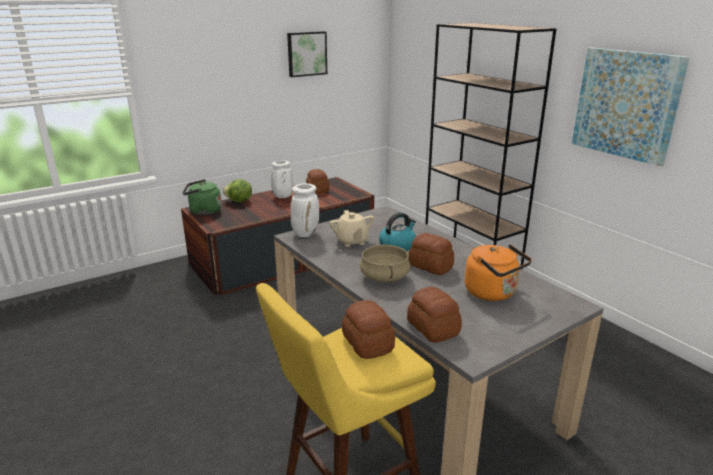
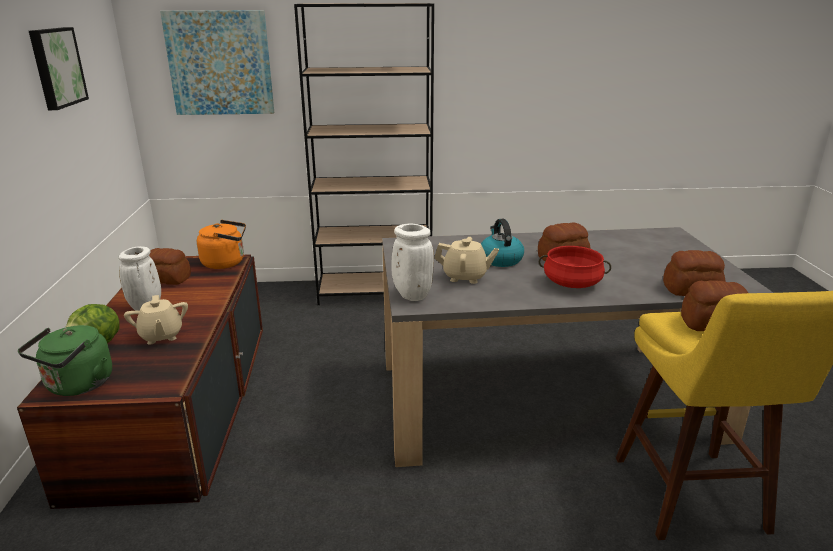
camera: 60 degrees left, 0 degrees up
beige cooking pot [360,245,411,283] -> red cooking pot [539,246,611,288]
orange kettle [465,244,532,301] -> orange kettle moved to [197,220,246,269]
picture [572,47,690,166] -> picture moved to [160,10,274,115]
none -> beige teapot [124,295,188,345]

